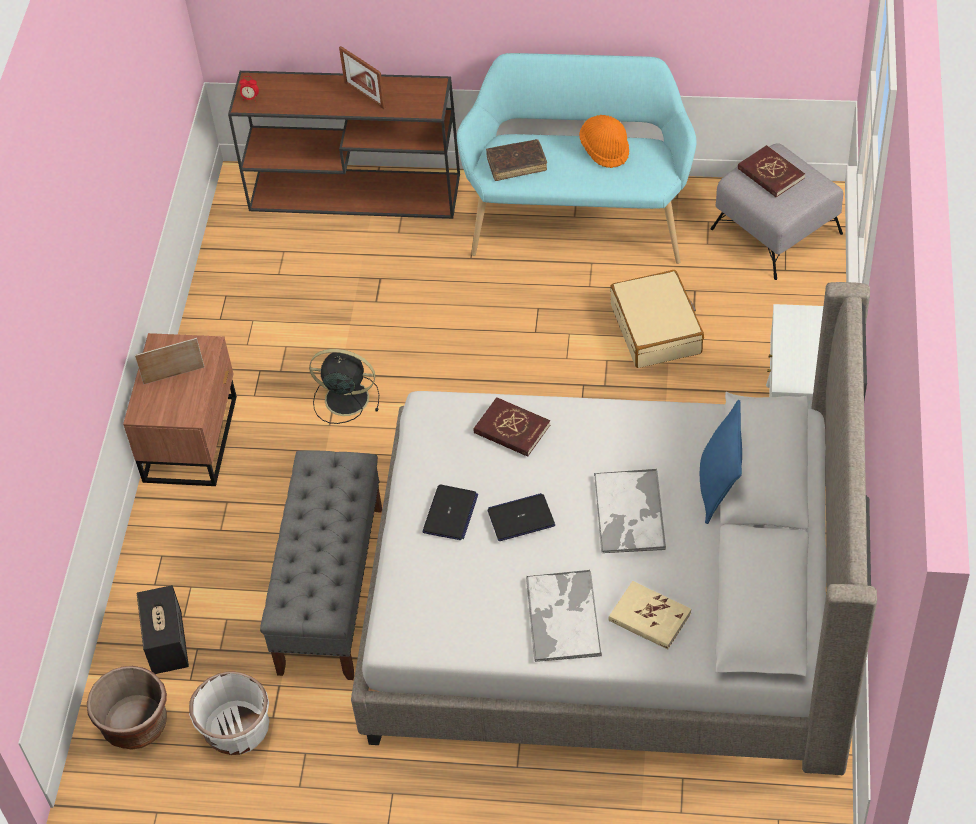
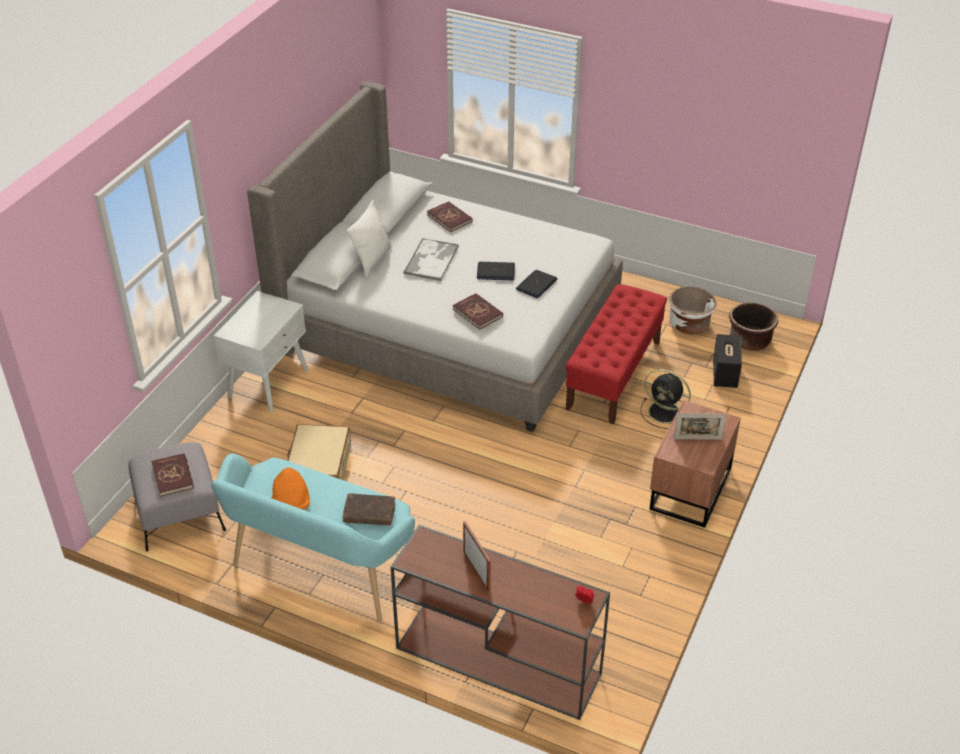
camera: 165 degrees left, 10 degrees down
grey bench [260,450,382,680] -> red bench [565,284,667,424]
black fan [309,349,379,424] -> black fan moved to [641,369,691,429]
tray [526,570,602,662] -> none
beige book [609,581,691,649] -> red book [427,201,473,232]
blue pillow [700,400,742,524] -> white pillow [346,200,393,278]

